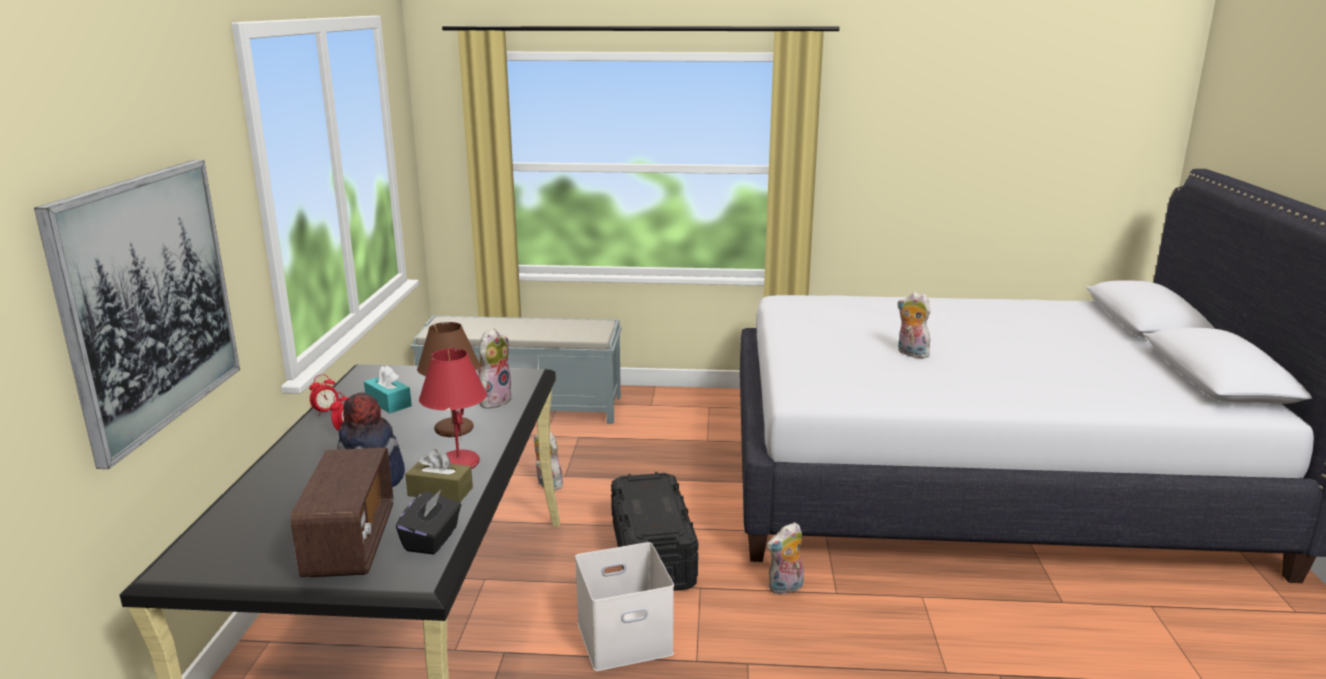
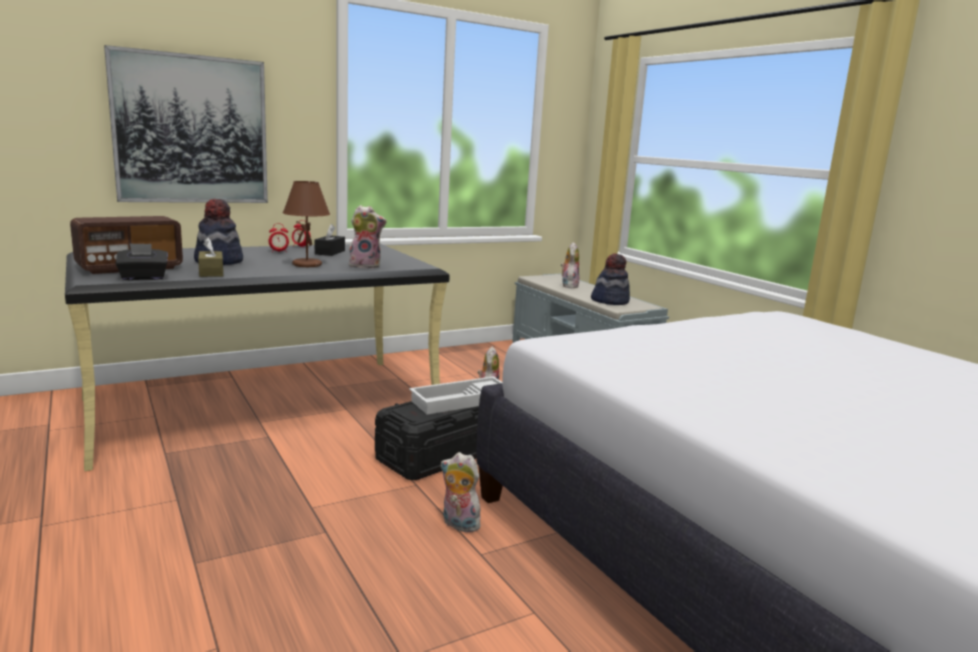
camera: 55 degrees right, 5 degrees down
turquoise tissue box [364,365,412,413] -> black tissue box [315,224,345,256]
red table lamp [419,348,487,469] -> none
white storage box [575,542,674,671] -> none
plush toy [897,292,931,358] -> plush toy moved to [561,242,579,288]
none -> white tray [409,376,503,414]
none -> hat [591,253,630,305]

